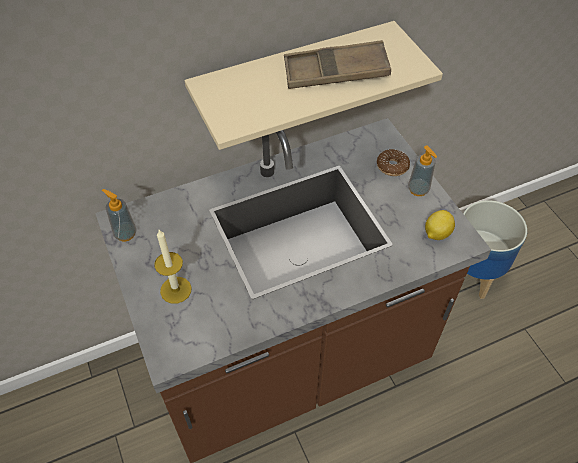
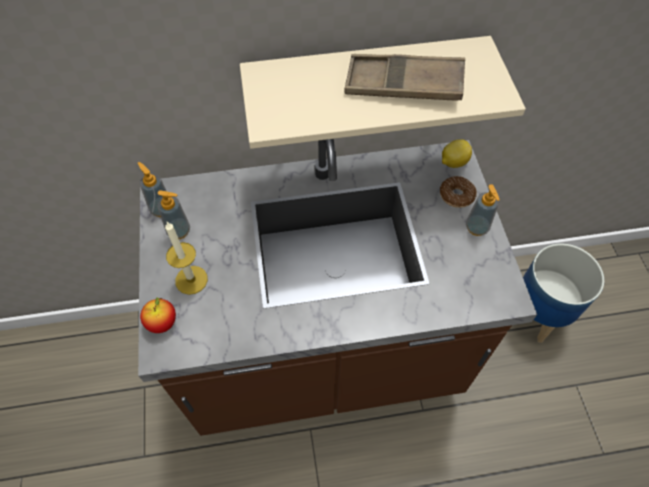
camera: 15 degrees right, 5 degrees up
lemon [425,210,455,240] -> lemon moved to [442,139,472,168]
none -> apple [140,298,176,333]
none -> soap dispenser [157,190,190,239]

